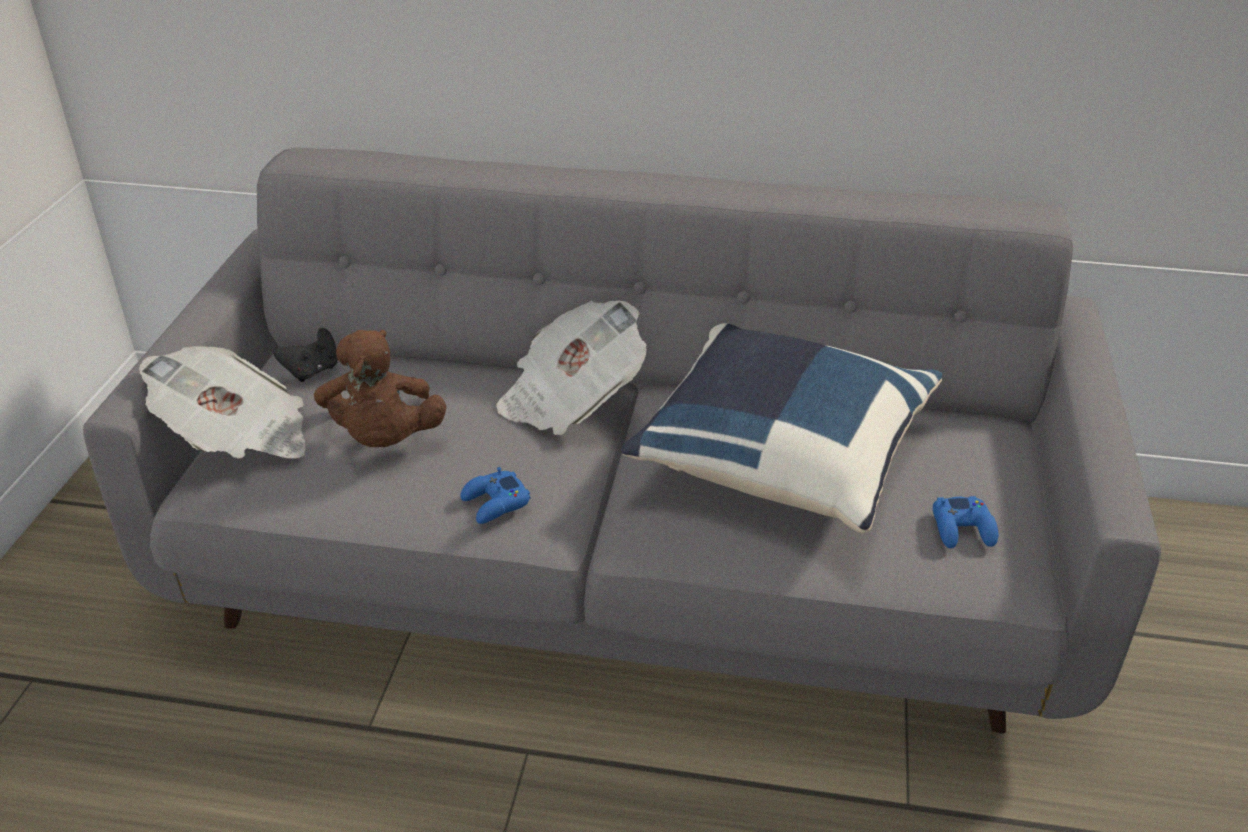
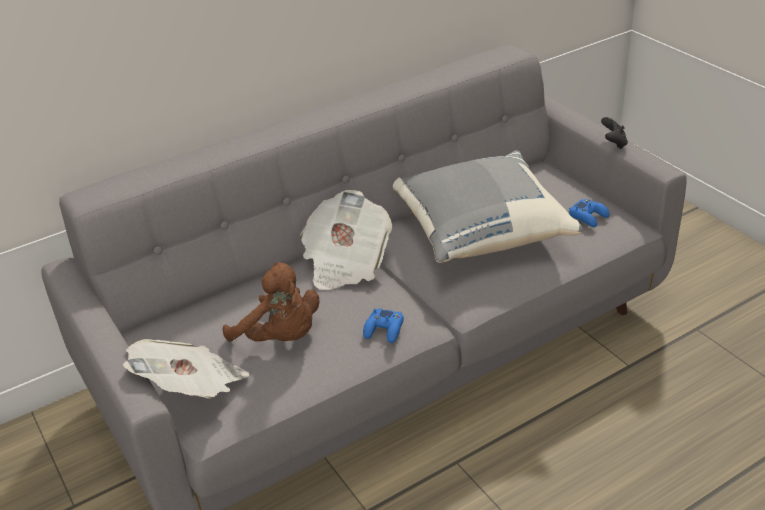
camera: 40 degrees left, 0 degrees up
black game controller [273,328,338,382] -> black game controller moved to [601,117,628,149]
blue pillow [621,323,942,533] -> grey pillow [393,150,583,263]

